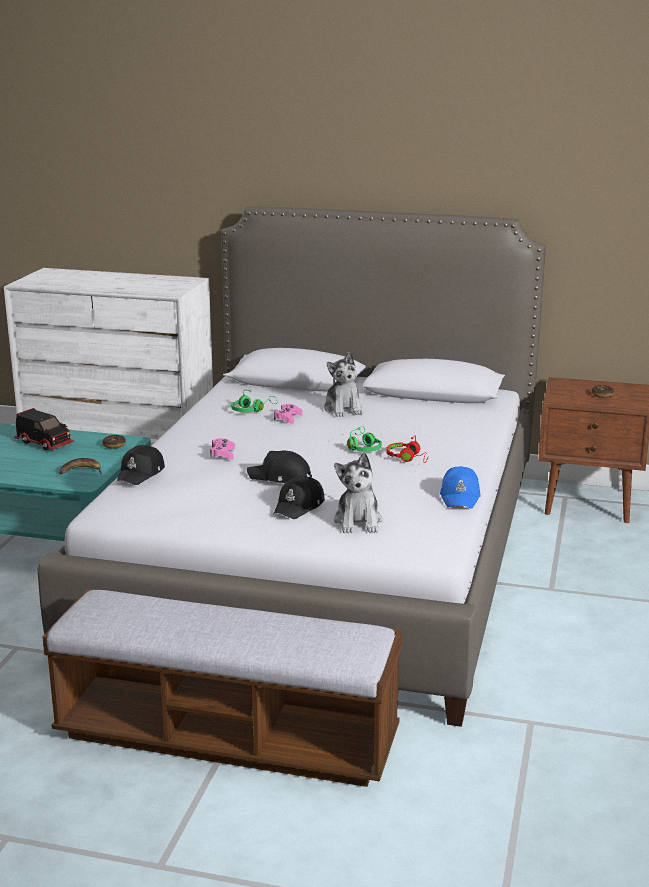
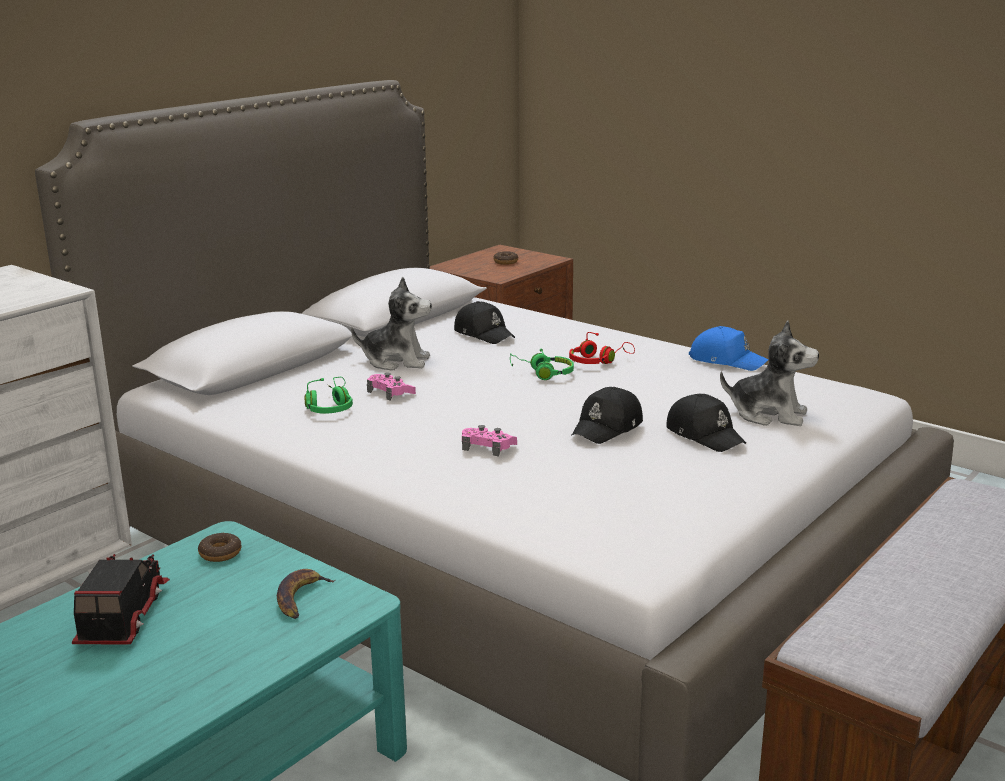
camera: 65 degrees left, 0 degrees up
toy truck [15,408,75,450] -> toy truck turned 60 degrees counterclockwise [72,554,170,644]
black cap [116,445,165,485] -> black cap moved to [454,301,515,344]

